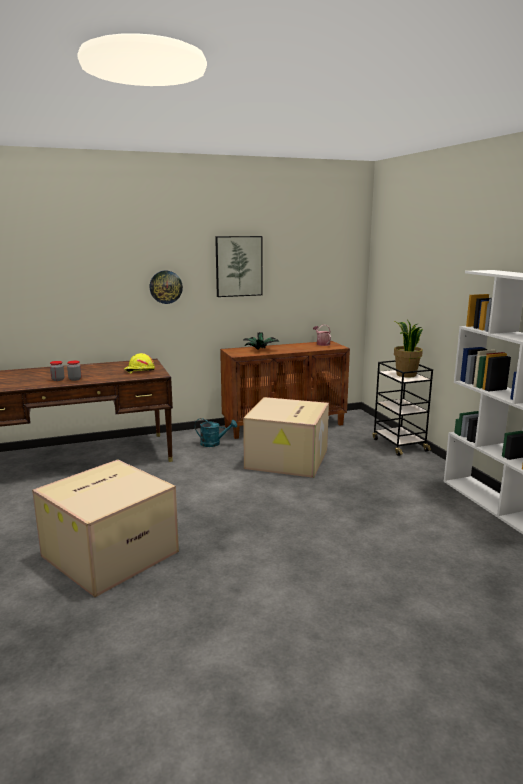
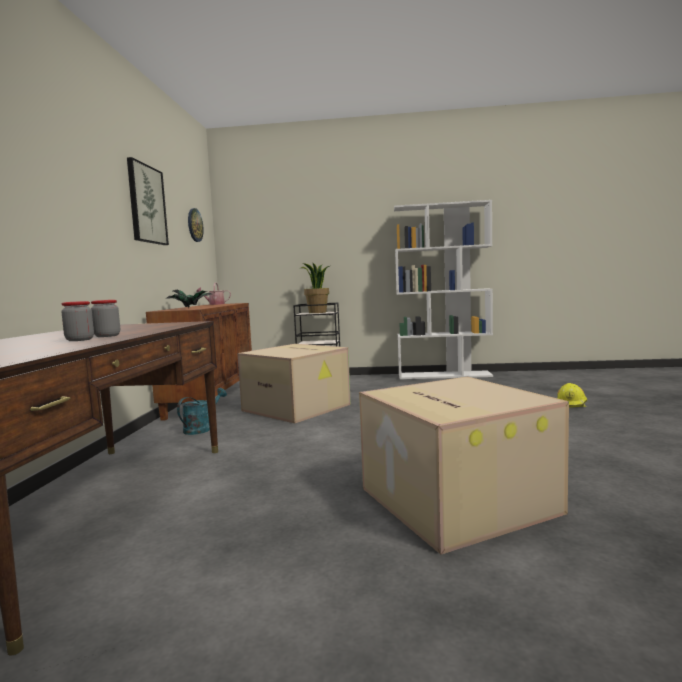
camera: 65 degrees left, 10 degrees down
yellow hard hat [124,353,155,374] -> yellow hard hat moved to [557,383,587,408]
wall clock [149,271,183,304] -> wall clock moved to [188,208,204,242]

